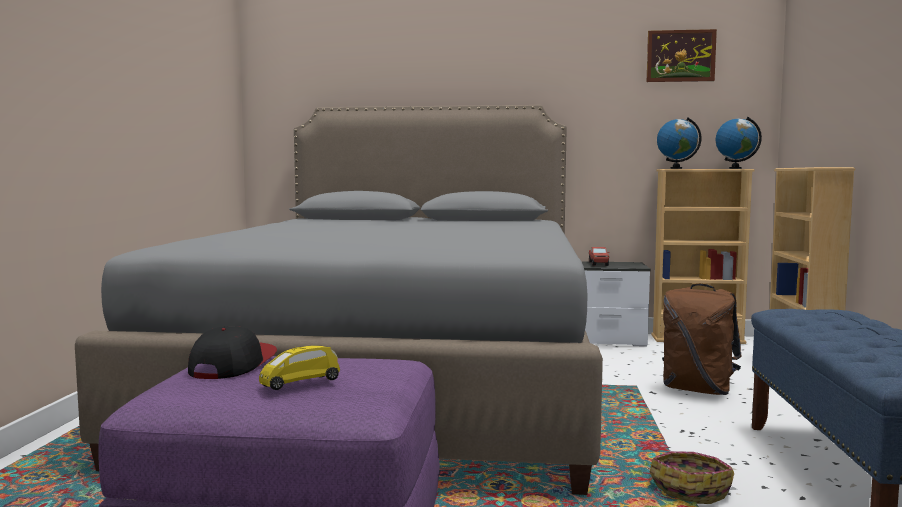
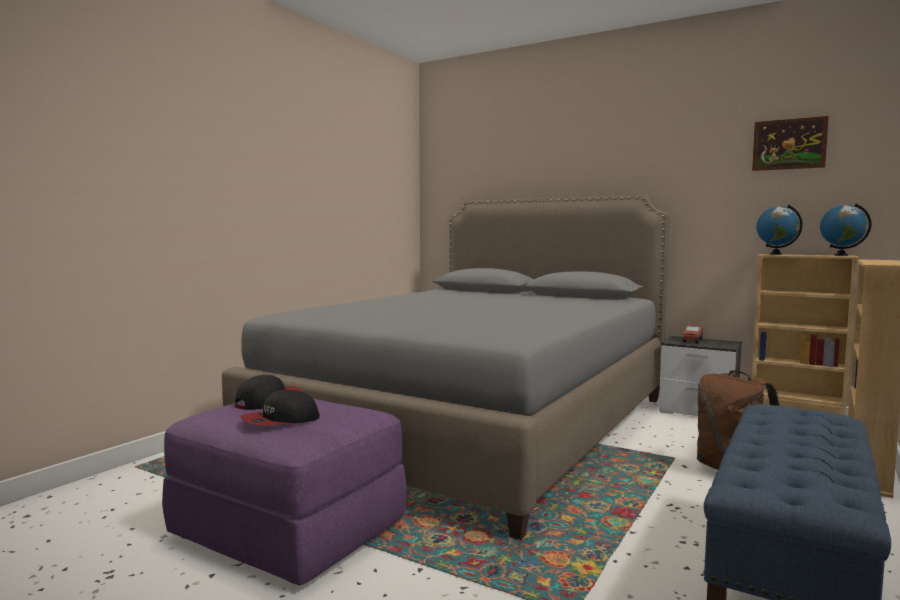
camera: 25 degrees right, 0 degrees up
yellow toy car [259,346,340,390] -> cap [241,390,320,426]
basket [650,451,734,504] -> none

